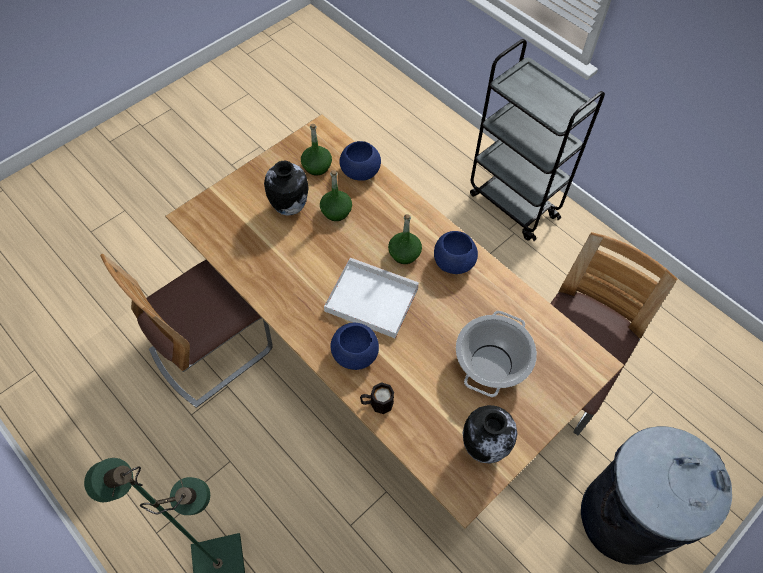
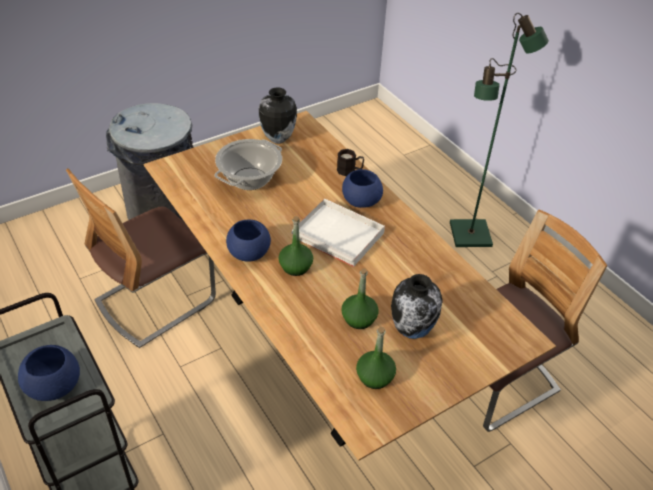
camera: 170 degrees left, 15 degrees down
blue bowl [339,141,381,181] -> blue bowl moved to [18,345,80,401]

